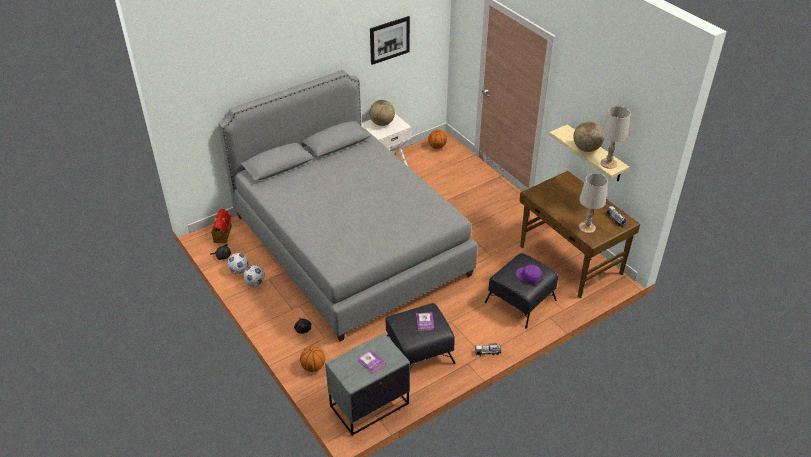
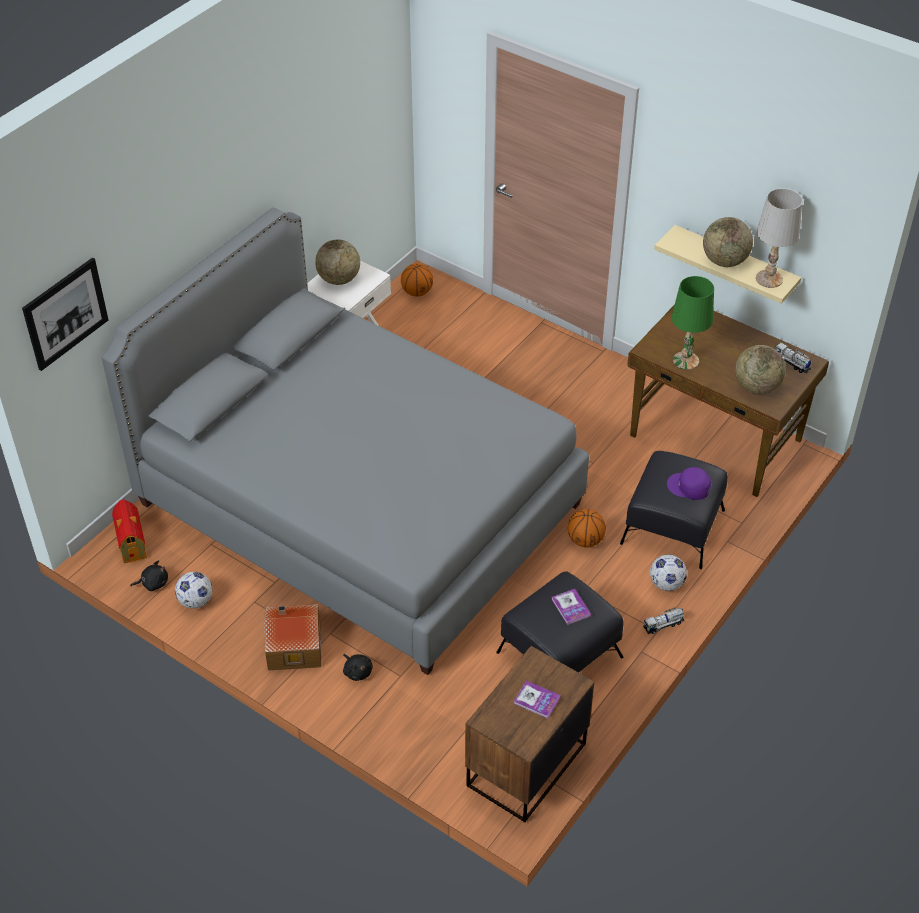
camera: 20 degrees left, 5 degrees up
football [243,265,265,286] -> football moved to [650,554,687,591]
basketball [300,346,325,372] -> basketball moved to [568,509,606,548]
grey nightstand [325,333,410,436] -> brown nightstand [465,646,594,823]
picture [370,16,410,65] -> picture moved to [22,257,108,371]
white table lamp [579,173,608,233] -> globe [735,345,786,395]
none -> toy house [264,604,321,671]
none -> green table lamp [672,276,714,370]

